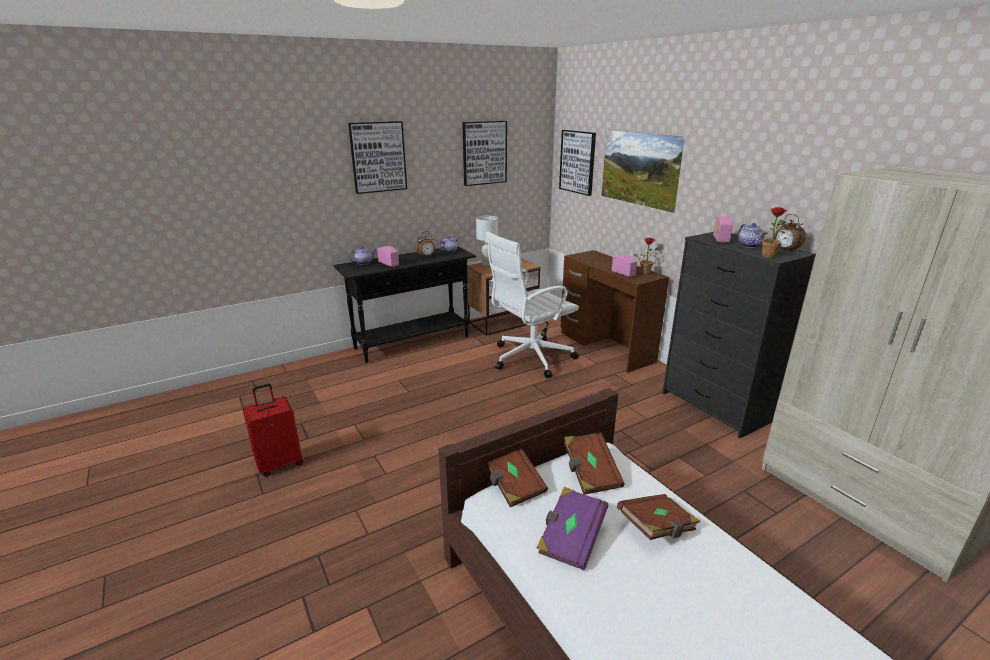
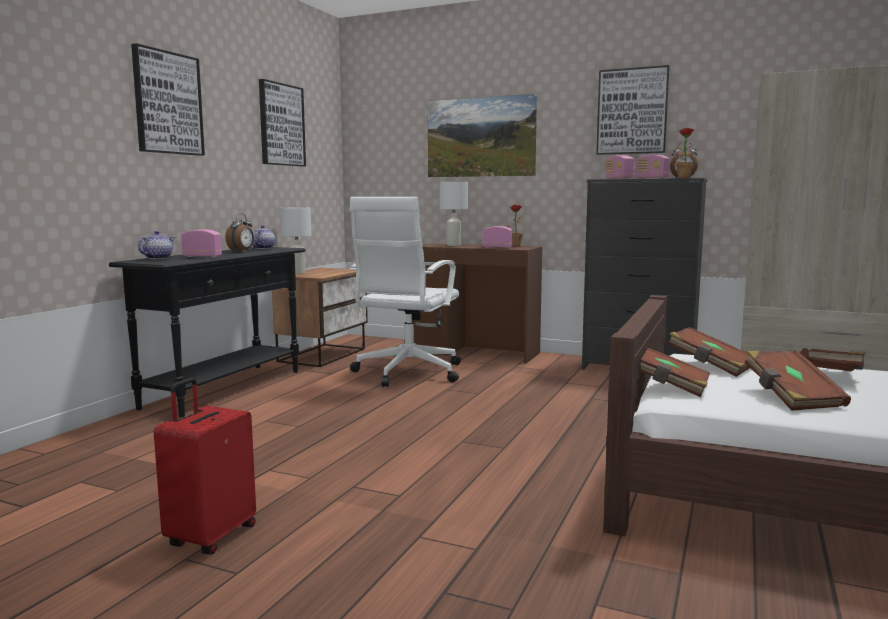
camera: 35 degrees left, 15 degrees down
purple book [537,487,608,570] -> brown book [745,350,851,411]
picture [559,130,596,196] -> picture moved to [596,65,670,155]
teapot [739,223,766,248] -> radio [635,155,670,179]
none -> white table lamp [440,182,468,246]

